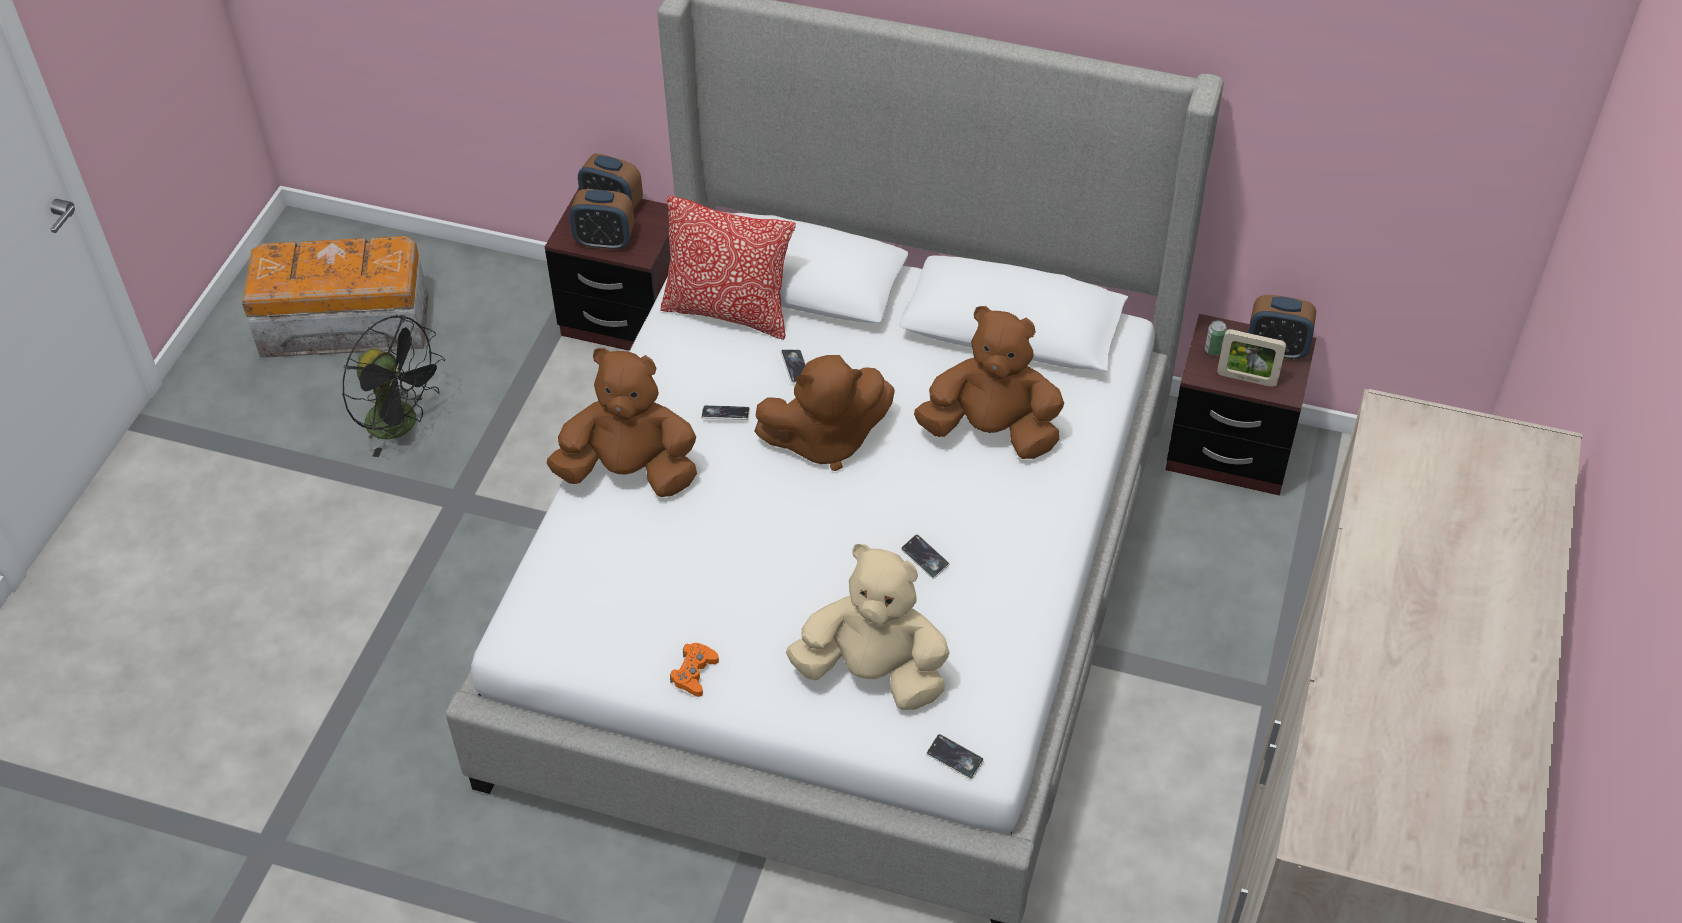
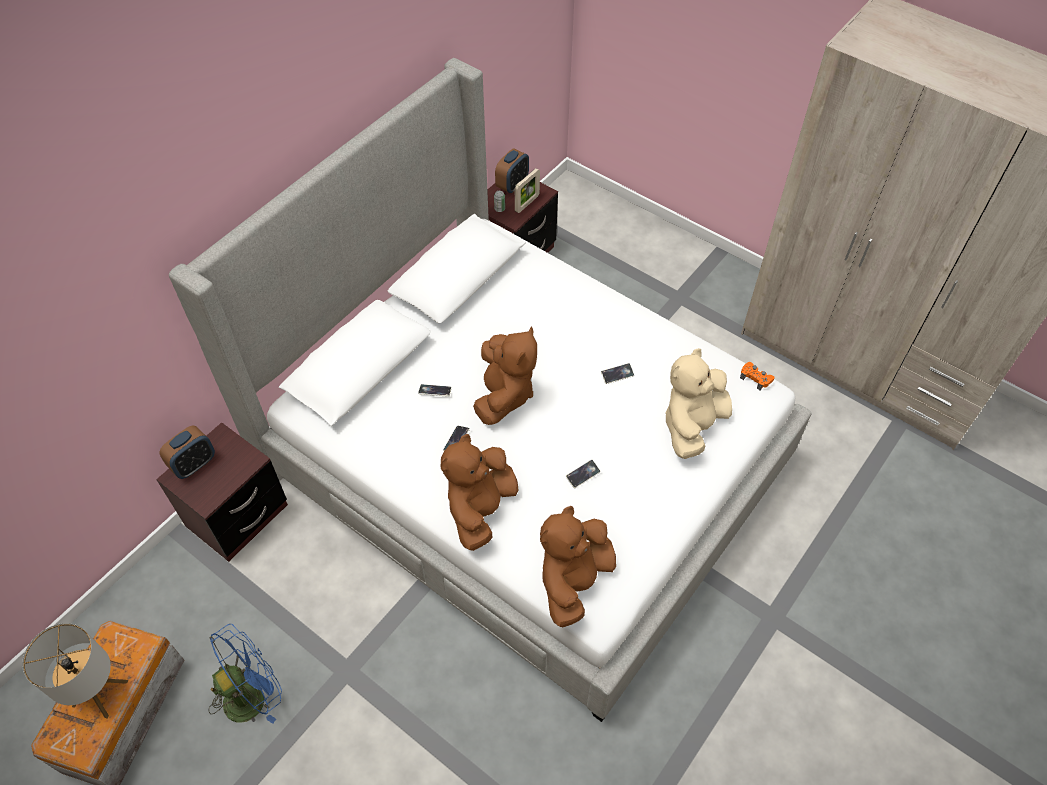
camera: 70 degrees left, 5 degrees up
black fan [342,315,446,457] -> blue fan [208,624,282,724]
alarm clock [569,189,634,250] -> none
pillow [660,195,796,340] -> none
orange game controller [670,643,719,697] -> orange game controller moved to [740,362,775,390]
brown plush toy [914,306,1064,459] -> brown plush toy moved to [540,506,616,627]
phone [927,734,984,779] -> phone moved to [566,459,601,488]
none -> table lamp [22,623,128,719]

